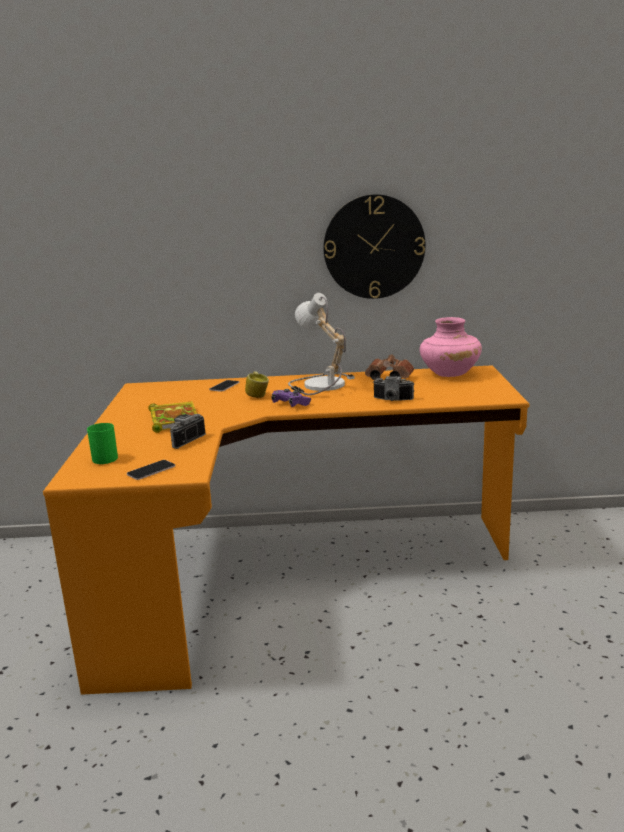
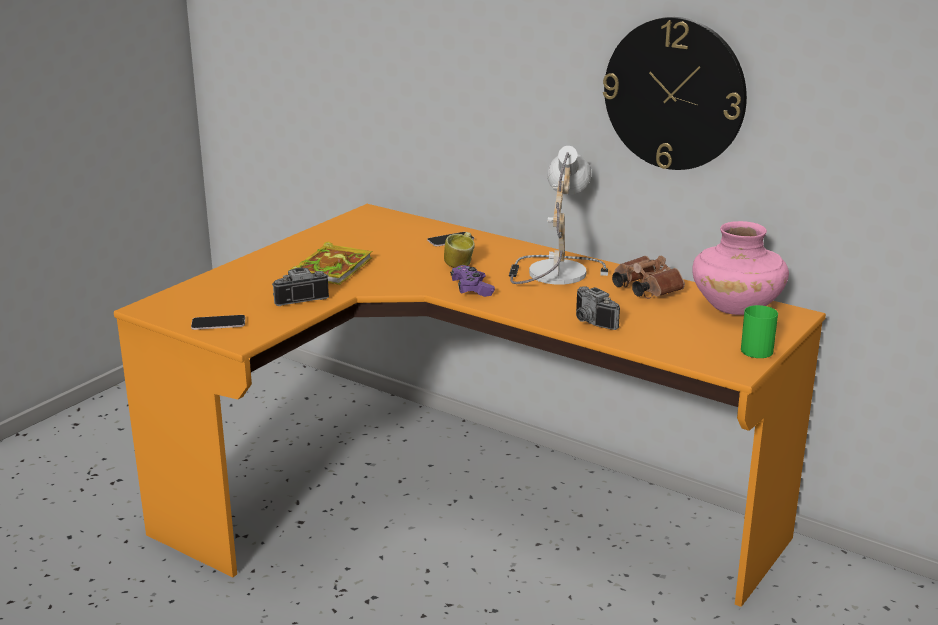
camera: 35 degrees right, 5 degrees up
green mug [87,423,118,464] -> green mug moved to [741,305,778,358]

